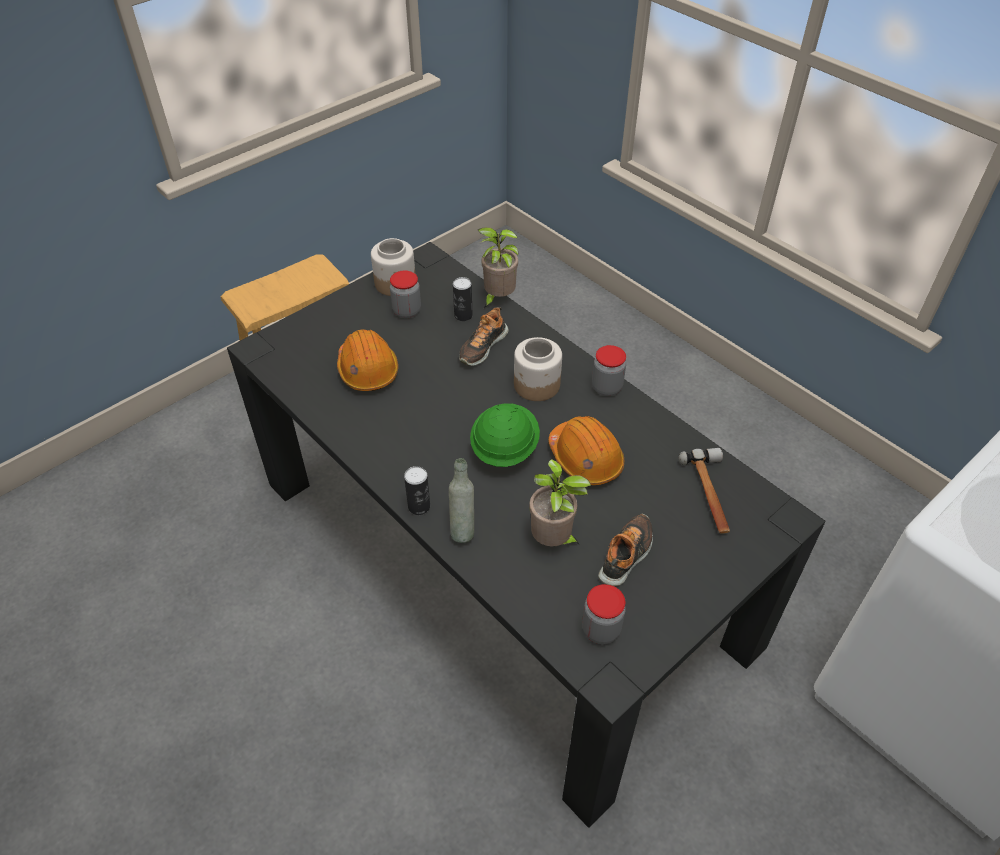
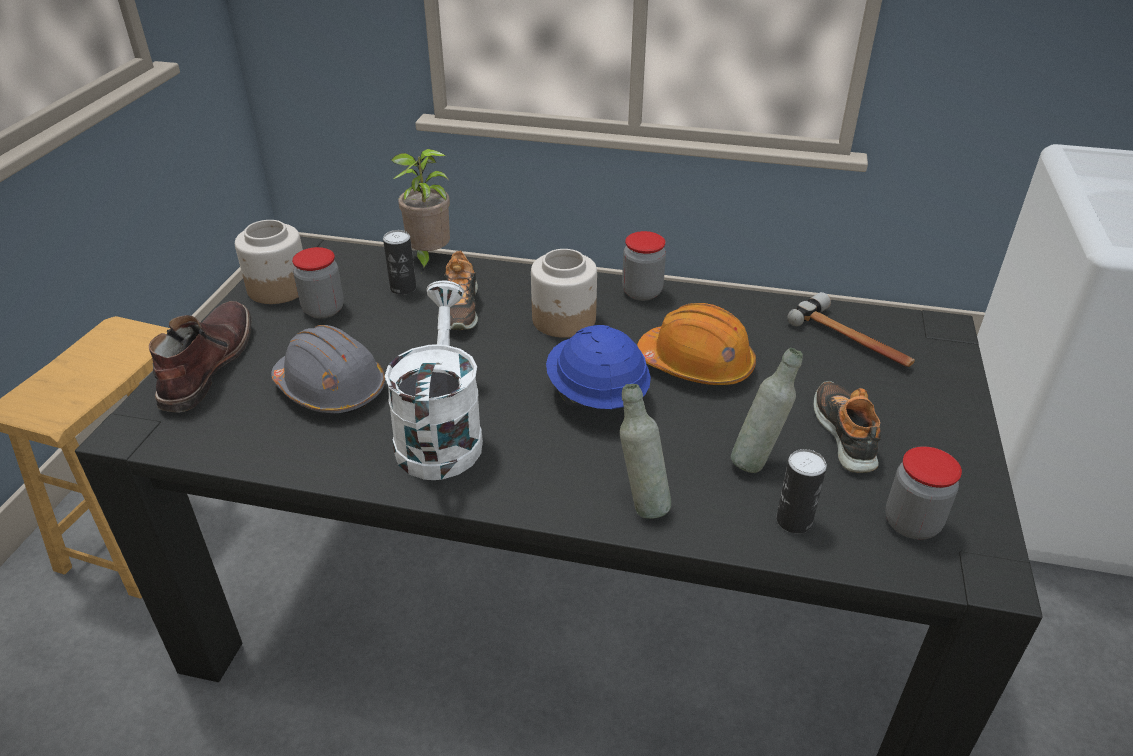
camera: 35 degrees left, 10 degrees down
orange hard hat [337,329,398,391] -> grey hard hat [271,325,385,414]
can [404,466,430,515] -> can moved to [776,449,827,533]
green hard hat [470,403,540,467] -> blue hard hat [546,325,651,409]
potted plant [529,459,591,546] -> grey bottle [731,348,803,473]
none -> brown boot [149,301,251,413]
none -> white watering can [385,280,483,480]

